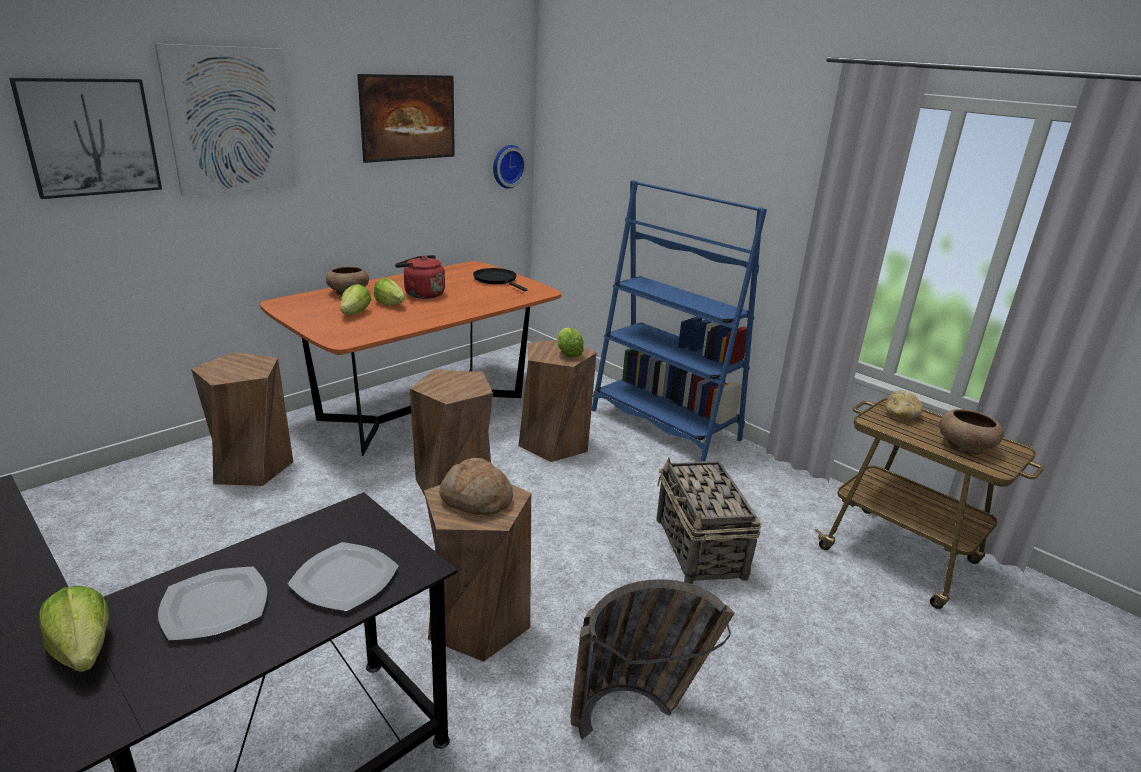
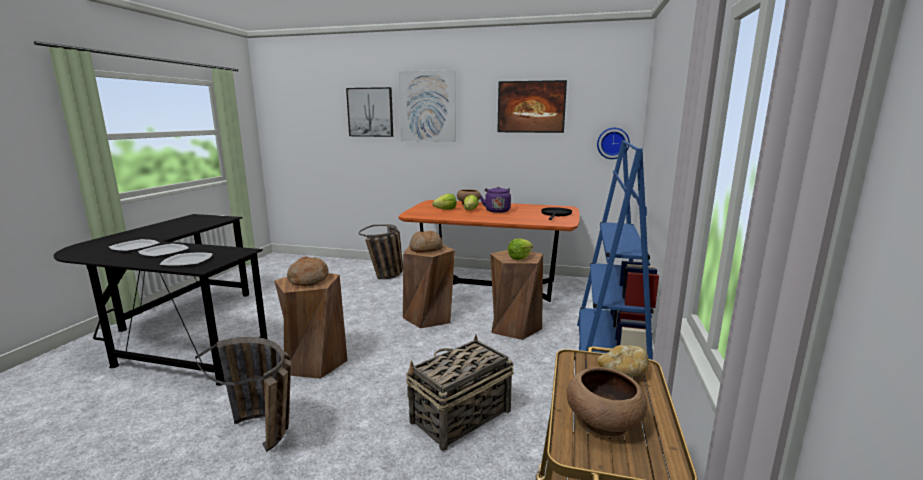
camera: 60 degrees right, 10 degrees down
lettuce [39,586,109,672] -> plate [109,239,159,252]
brown stool [191,352,293,486] -> basket [359,224,403,279]
red kettle [395,255,445,299] -> purple kettle [480,186,511,213]
none -> bread [409,231,443,253]

